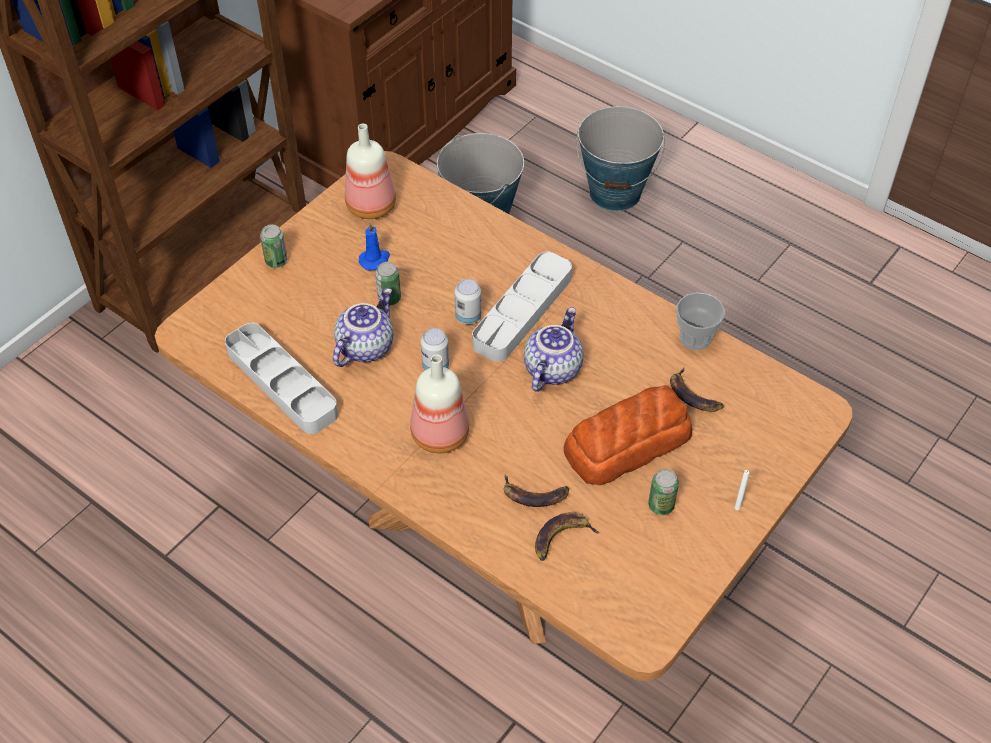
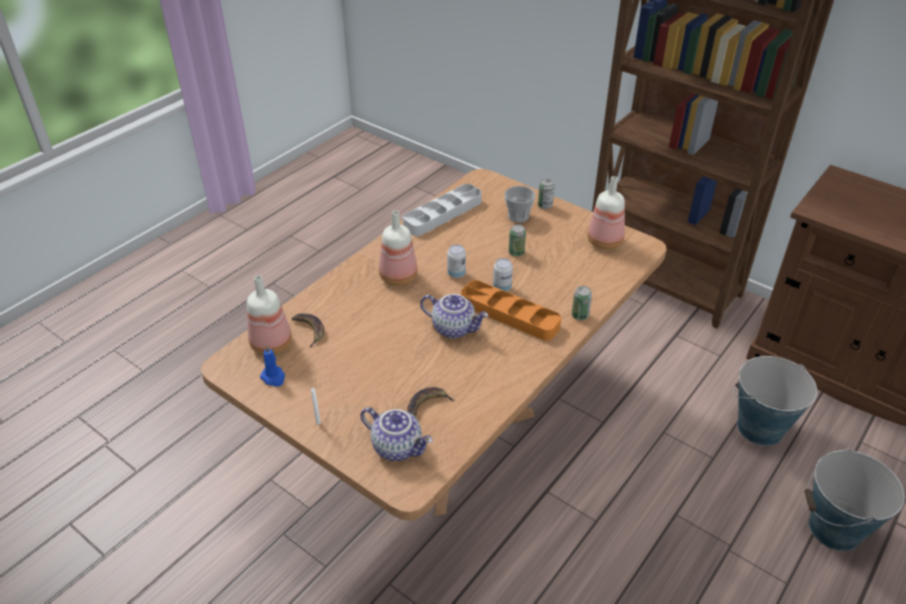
camera: 90 degrees right, 10 degrees down
teapot [333,288,393,367] -> teapot moved to [360,407,433,461]
blue candle [359,222,390,271] -> blue candle moved to [260,345,285,387]
grey tray [472,251,572,362] -> orange tray [461,280,561,341]
banana [504,474,569,507] -> none
bread [564,385,692,485] -> none
can [648,469,679,515] -> can moved to [572,286,592,320]
cup [677,293,725,350] -> cup moved to [505,186,535,223]
none -> bottle [247,275,292,355]

